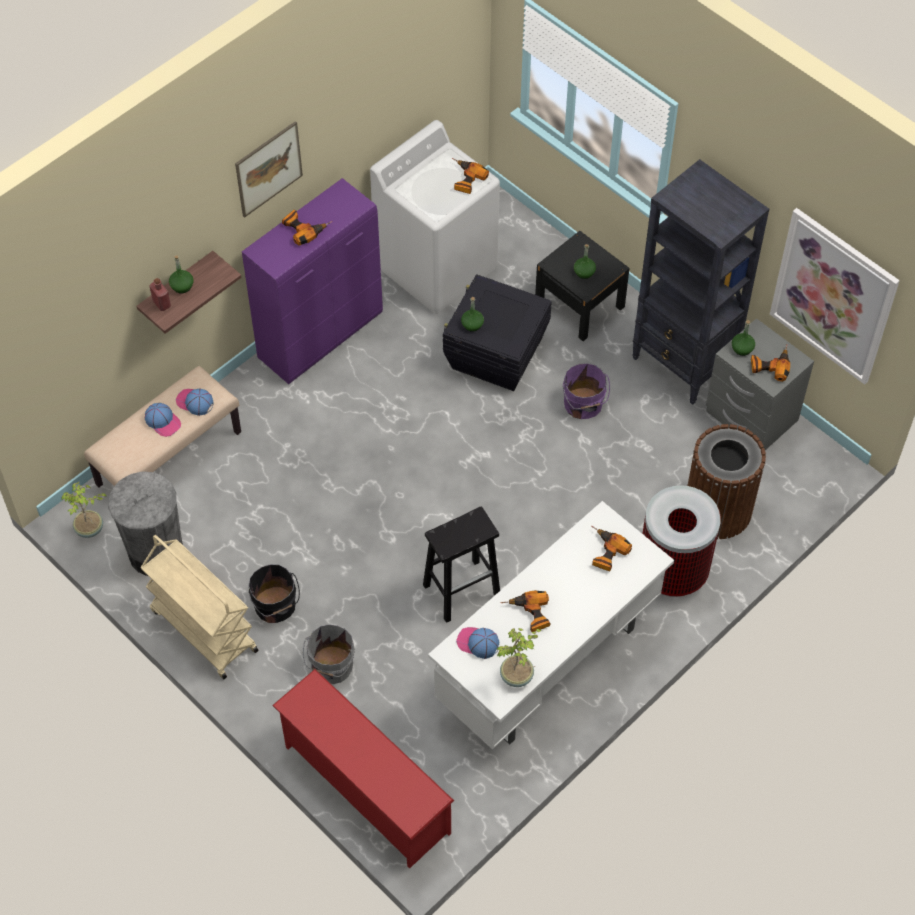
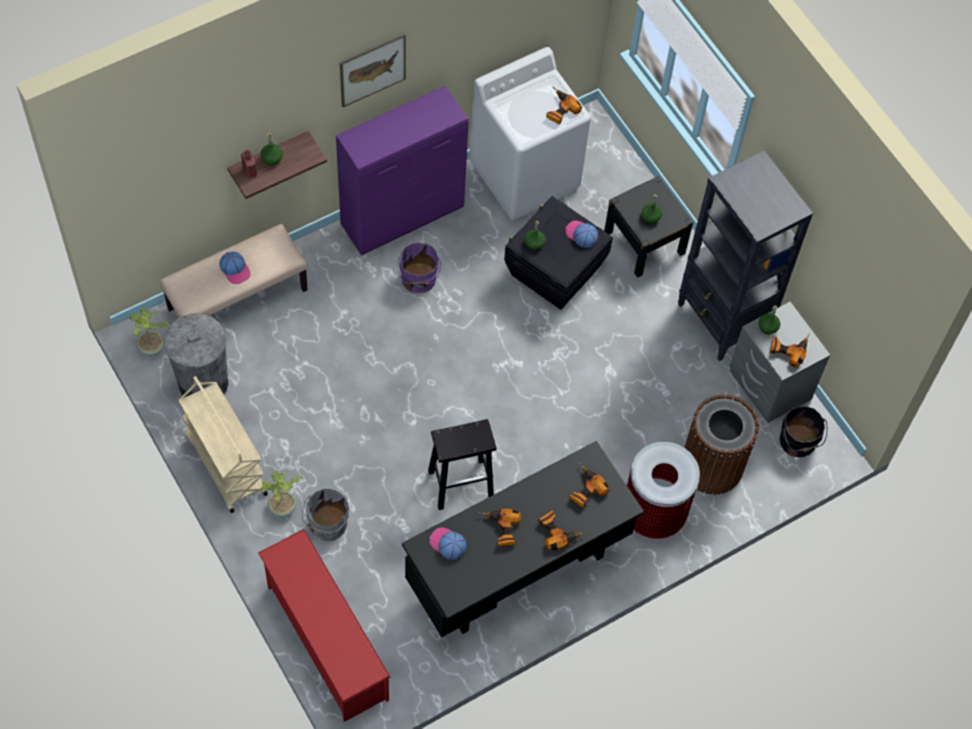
camera: 10 degrees right, 5 degrees up
cap [176,388,213,416] -> cap moved to [565,221,598,248]
black bucket [249,564,300,623] -> black bucket moved to [779,406,827,457]
power drill [282,210,332,245] -> power drill moved to [538,510,587,551]
white desk [428,501,674,750] -> black desk [402,441,644,637]
potted plant [497,628,541,687] -> potted plant moved to [261,470,303,517]
purple bucket [563,363,610,419] -> purple bucket moved to [397,243,441,293]
picture [770,208,900,385] -> none

